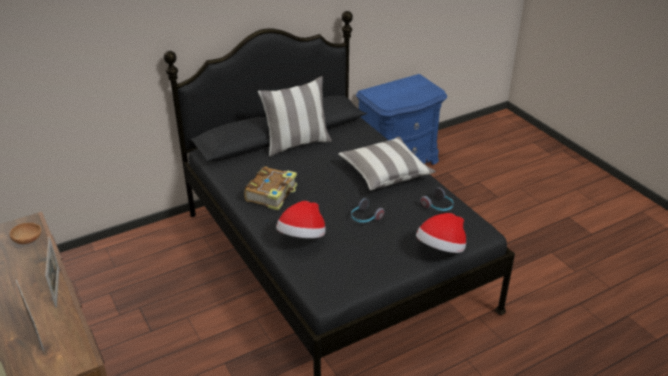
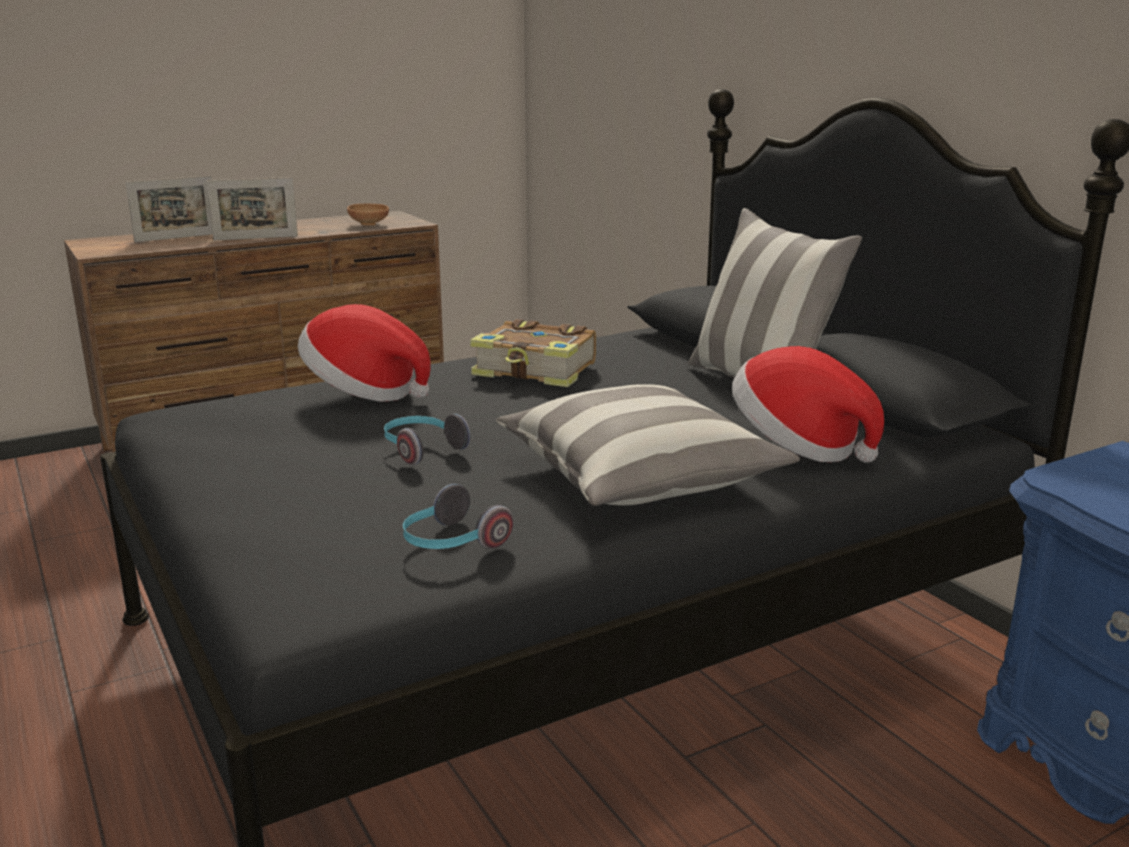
camera: 90 degrees right, 15 degrees down
hat [416,213,466,253] -> hat moved to [732,346,884,463]

